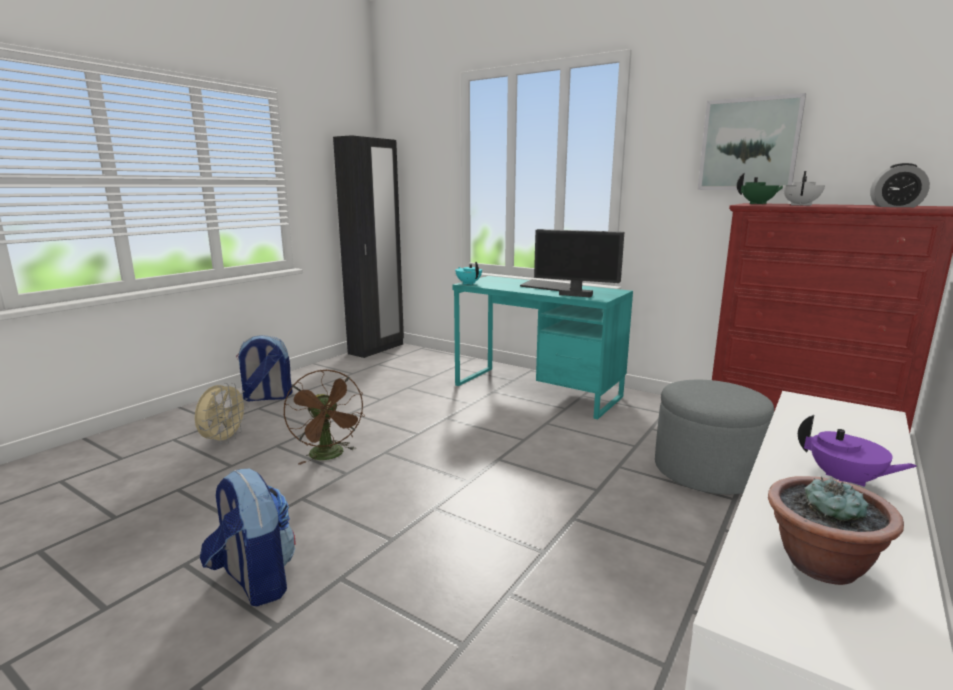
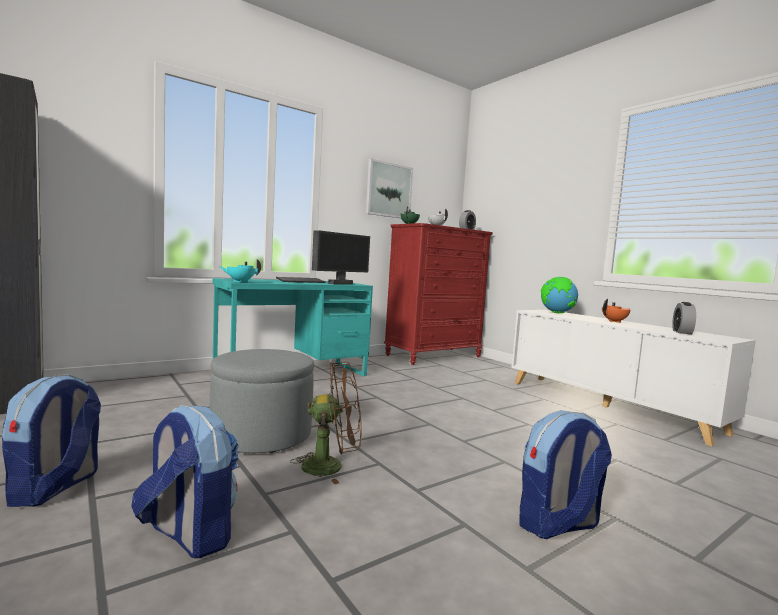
camera: 70 degrees left, 10 degrees down
beige fan [195,383,249,445] -> backpack [131,405,239,558]
grey ottoman [655,380,774,494] -> grey ottoman moved to [210,349,314,453]
potted plant [768,476,904,585] -> alarm clock [672,302,696,334]
purple teapot [798,415,917,487] -> orange teapot [602,299,631,323]
none -> globe [541,277,578,313]

